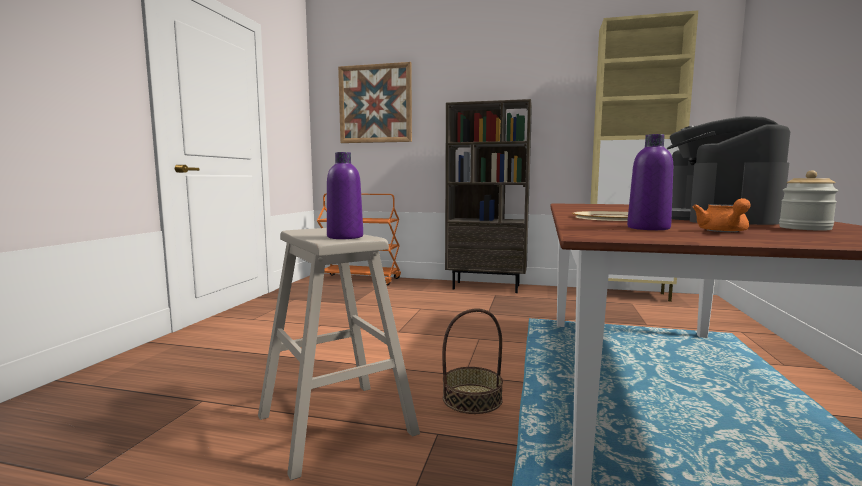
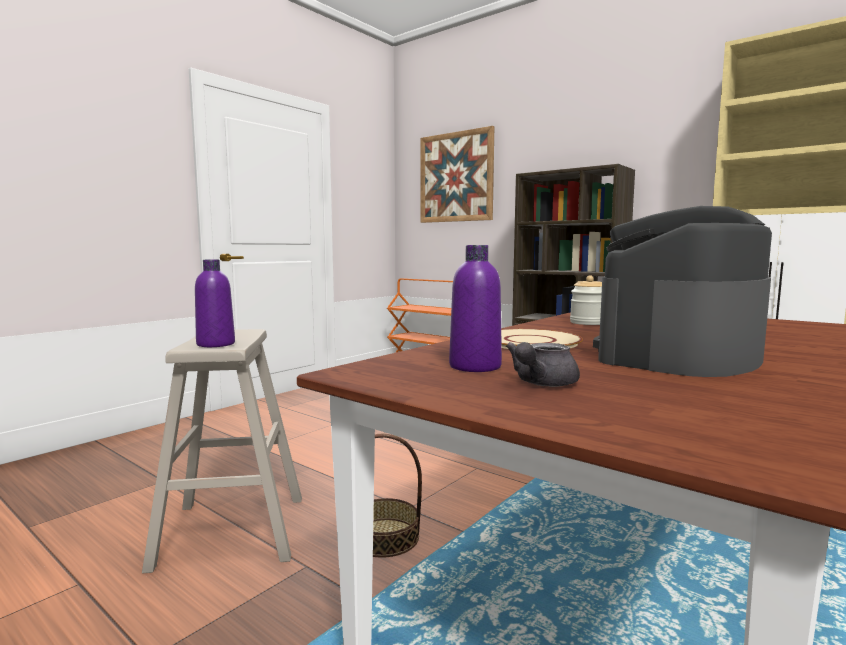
camera: 25 degrees right, 0 degrees up
orange teapot [692,198,751,232] -> grey teapot [506,342,580,387]
jar [779,170,838,230] -> jar moved to [570,275,602,325]

